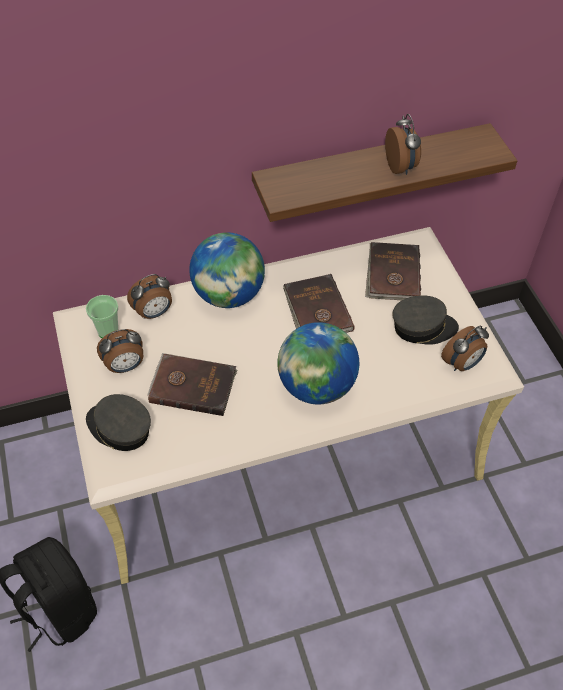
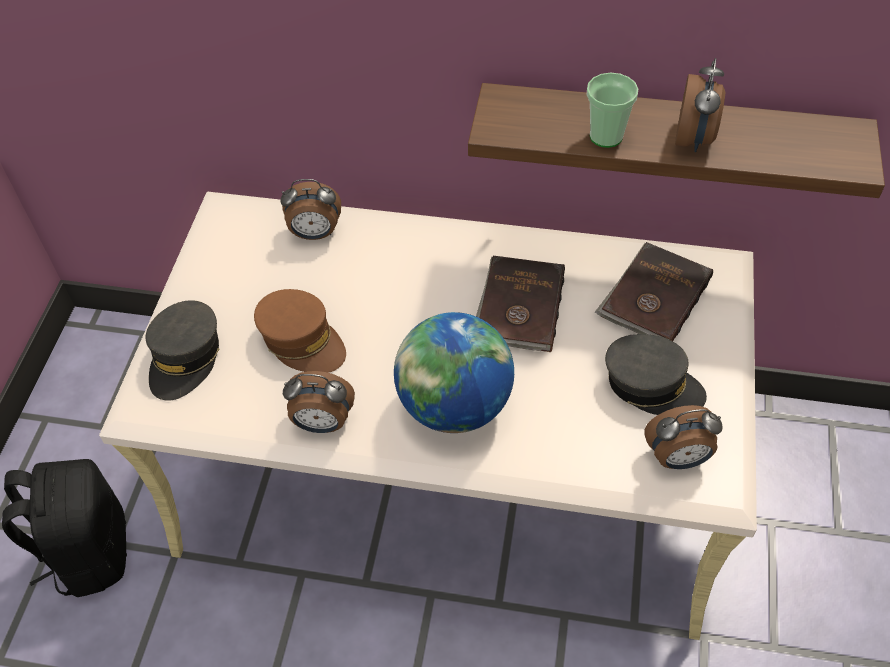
camera: 30 degrees right, 0 degrees up
cup [86,295,119,338] -> cup moved to [587,73,638,148]
grey cap [86,394,151,451] -> grey cap turned 135 degrees counterclockwise [145,300,219,401]
alarm clock [97,329,143,373] -> alarm clock moved to [283,371,355,433]
brown book [147,353,237,416] -> brown cap [254,289,346,373]
globe [189,232,265,308] -> none

